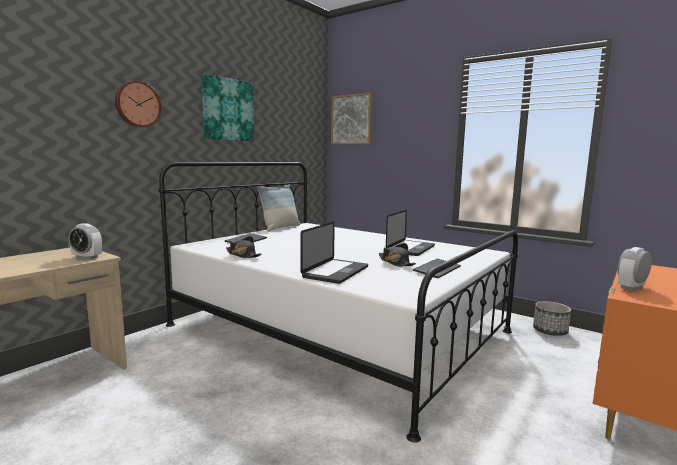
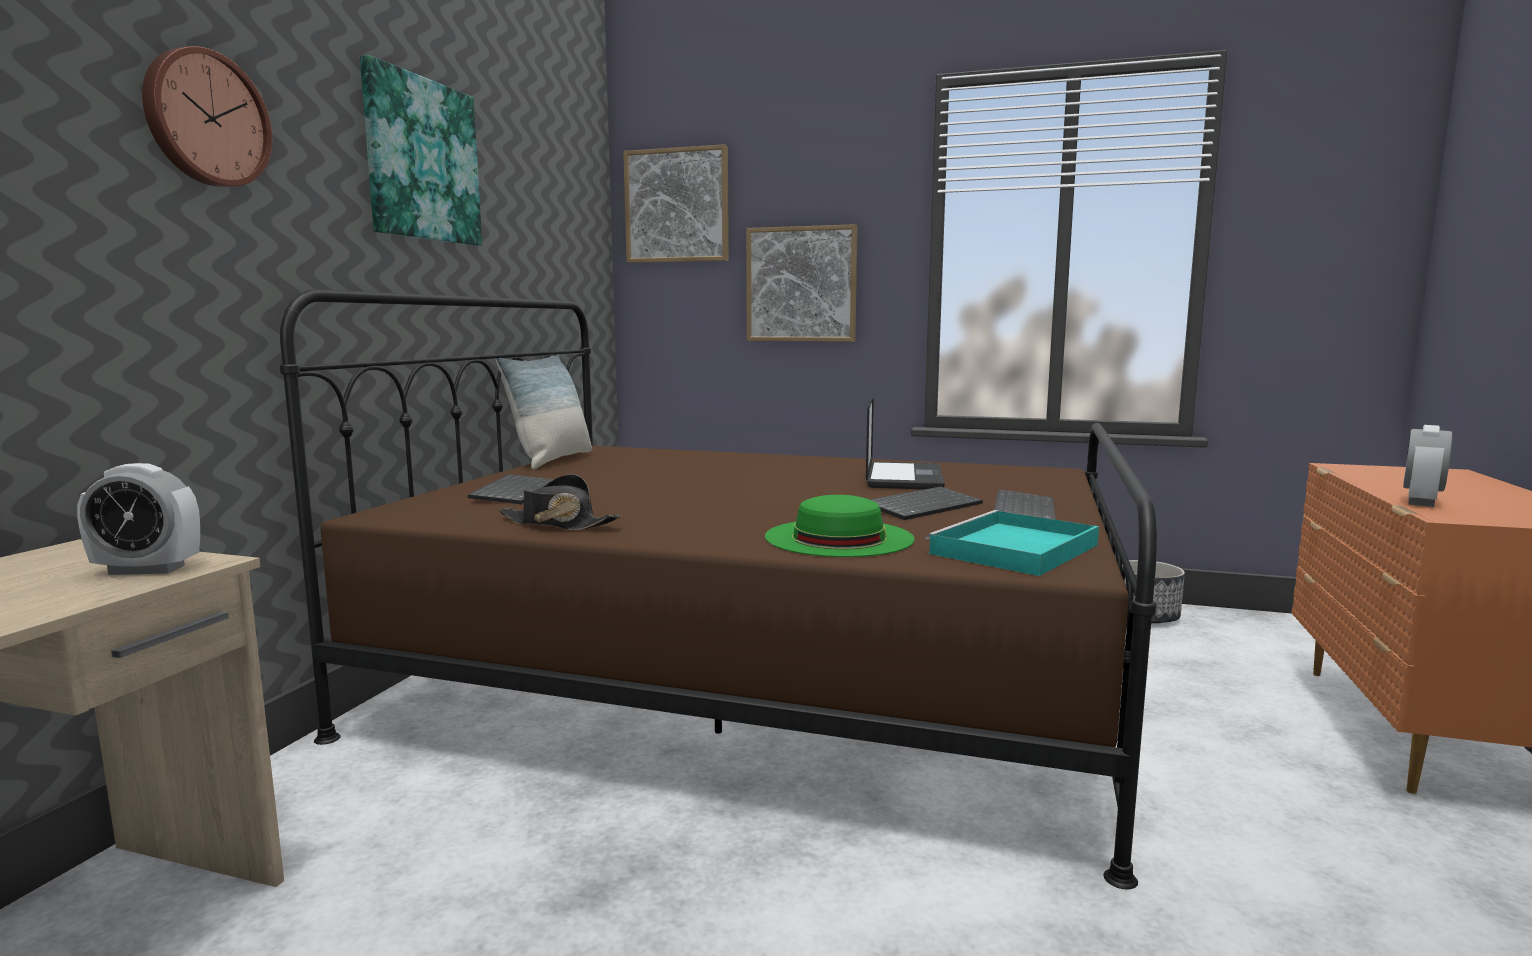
camera: 20 degrees left, 0 degrees up
white bed [159,162,518,443] -> brown bed [280,289,1157,889]
laptop [301,222,368,284] -> green hat [765,495,914,557]
black hat [379,243,416,267] -> keyboard [869,486,983,520]
none -> picture [746,224,858,342]
none -> turquoise tray [925,510,1099,576]

